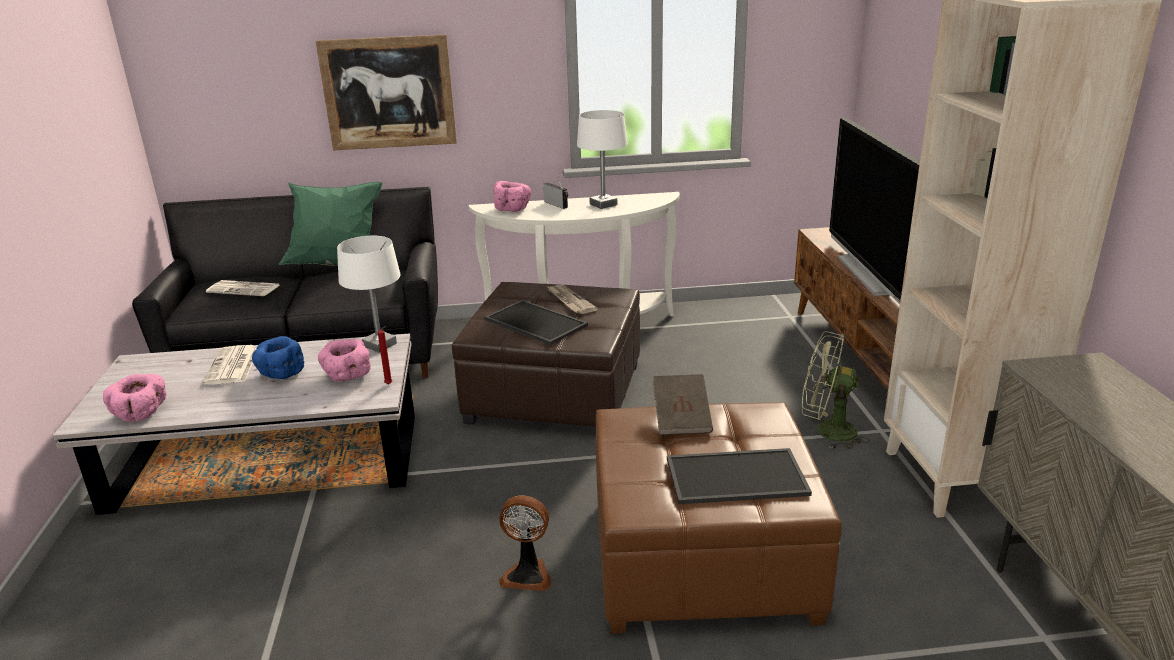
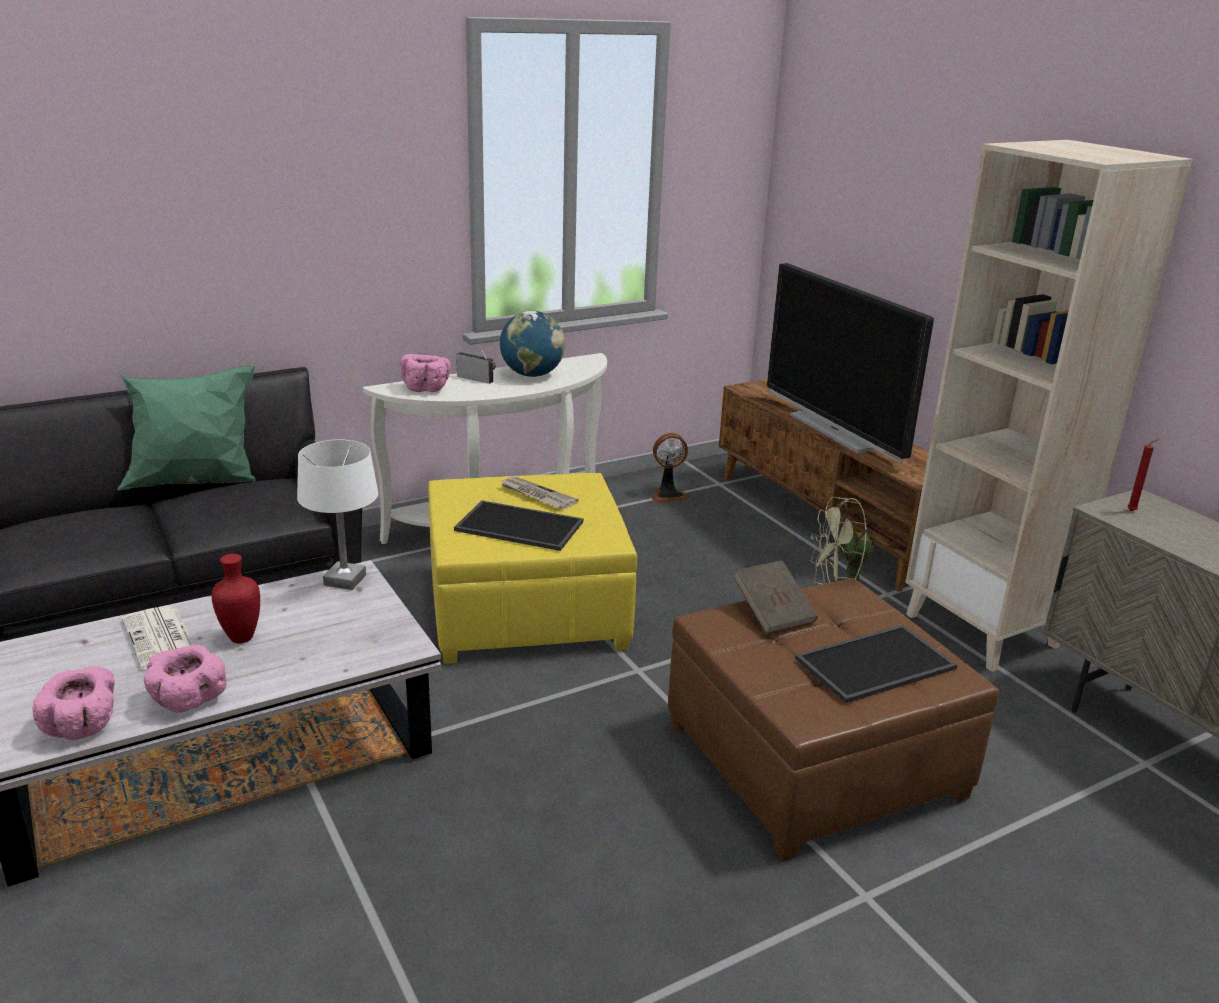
camera: 25 degrees left, 0 degrees up
newspaper [206,280,279,296] -> none
blue bowl [252,336,304,379] -> red vase [211,554,260,643]
picture [316,35,457,151] -> none
pink bowl [318,339,371,382] -> pink bowl moved to [144,645,227,713]
red candle [378,326,392,384] -> red candle moved to [1128,439,1159,511]
brown ottoman [452,282,640,427] -> yellow ottoman [428,473,637,664]
fan [499,495,551,591] -> fan moved to [652,433,689,503]
white table lamp [577,110,627,209] -> globe [500,311,565,377]

